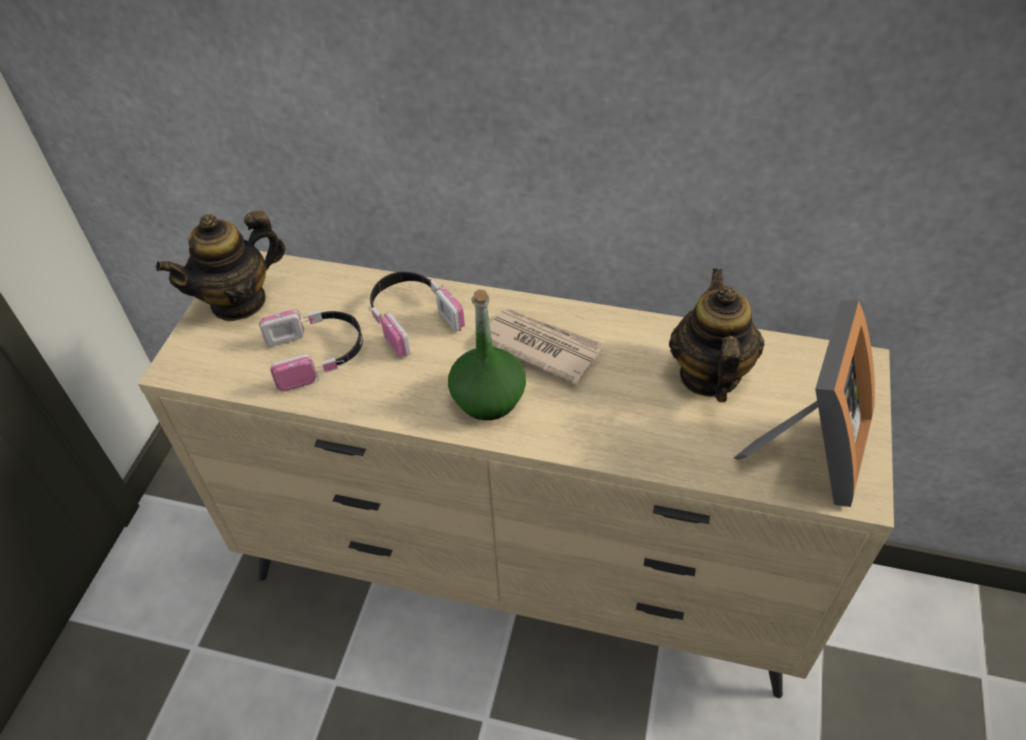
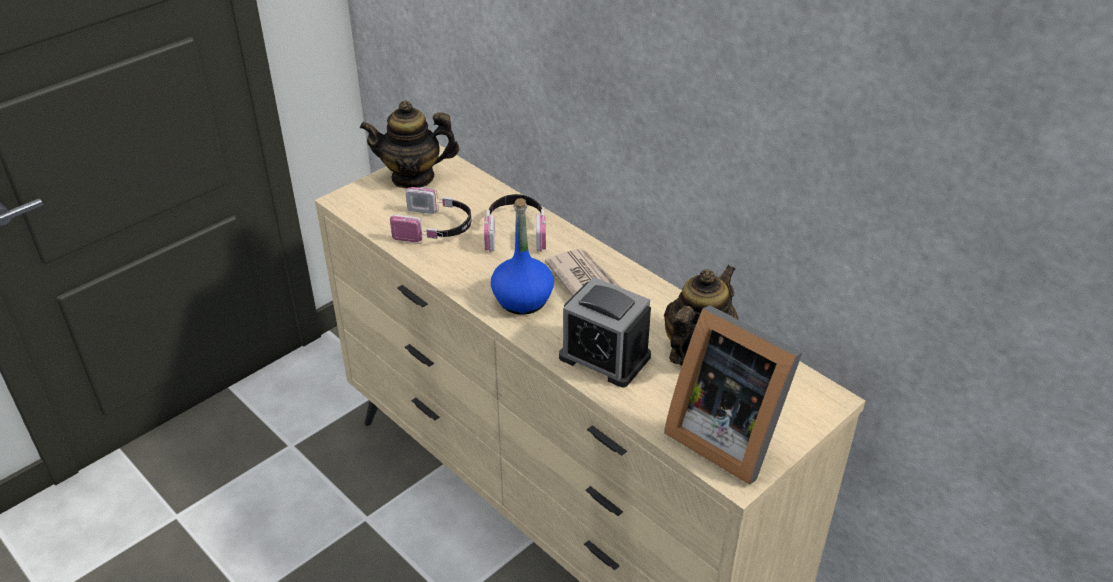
camera: 30 degrees right, 10 degrees down
green bottle [448,289,526,420] -> blue bottle [491,198,554,314]
picture frame [734,300,875,507] -> picture frame turned 75 degrees clockwise [664,305,802,485]
none -> alarm clock [559,277,651,387]

